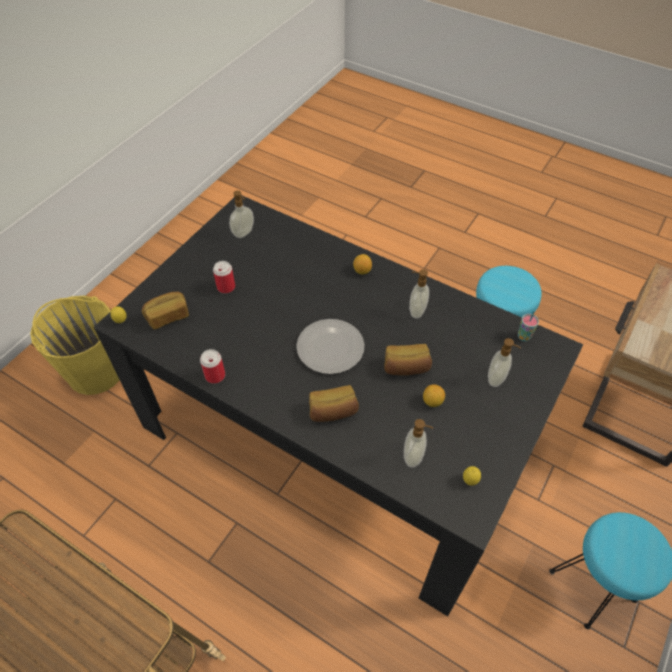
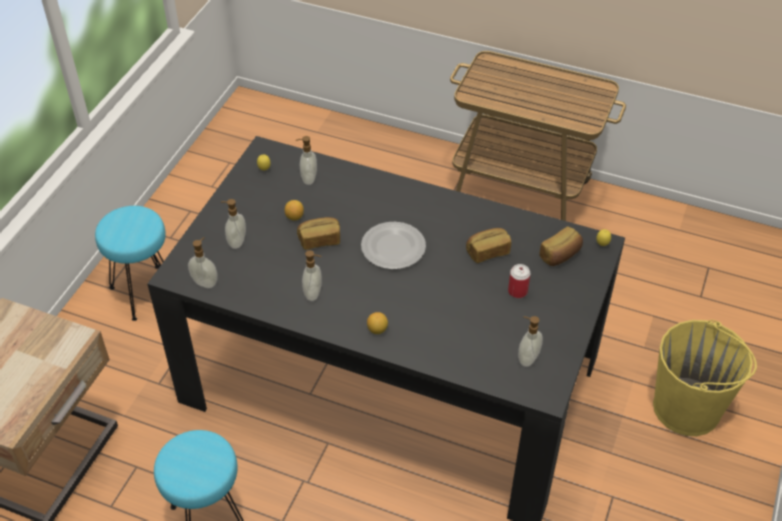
camera: 170 degrees right, 5 degrees down
can [200,349,225,384] -> none
bread [309,385,359,422] -> bread moved to [466,228,511,263]
cup [518,311,539,341] -> soap dispenser [188,237,218,288]

